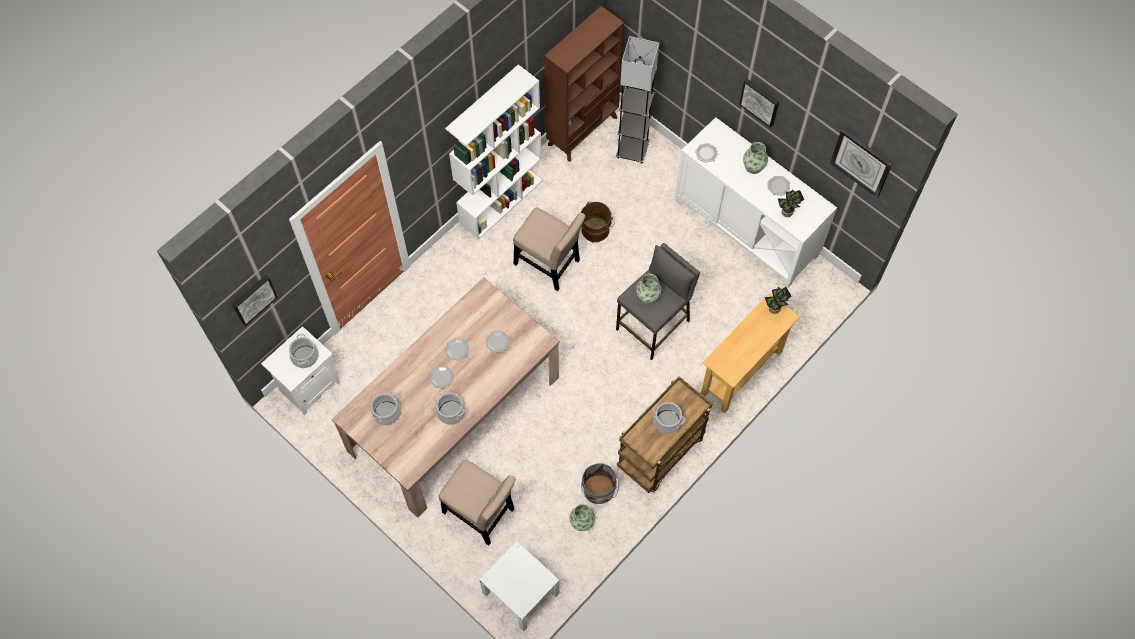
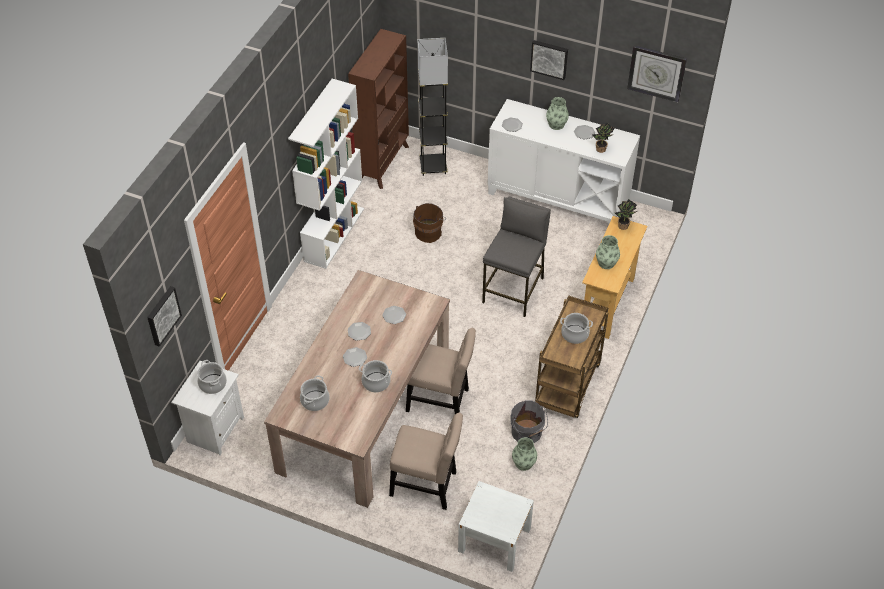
camera: 20 degrees left, 15 degrees down
beige chair [513,208,586,291] -> beige chair moved to [406,328,476,414]
vase [636,274,662,304] -> vase moved to [596,235,620,269]

